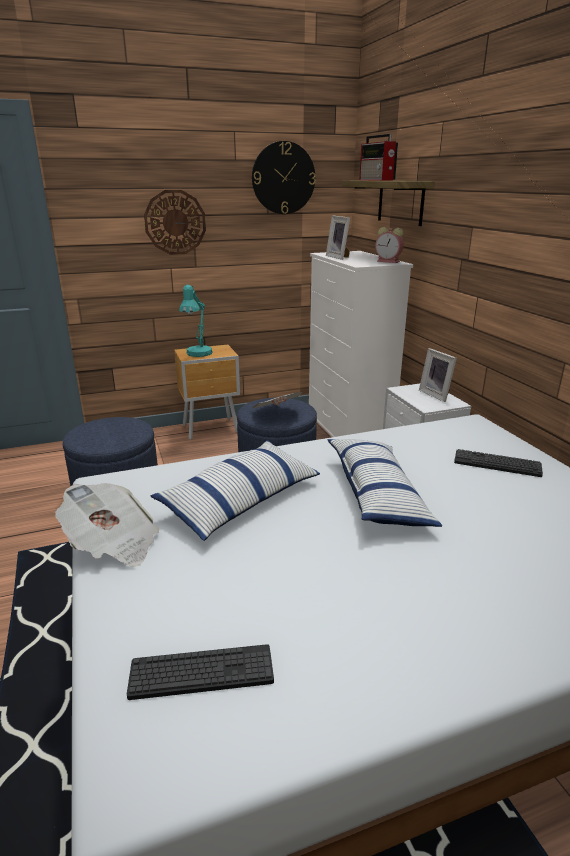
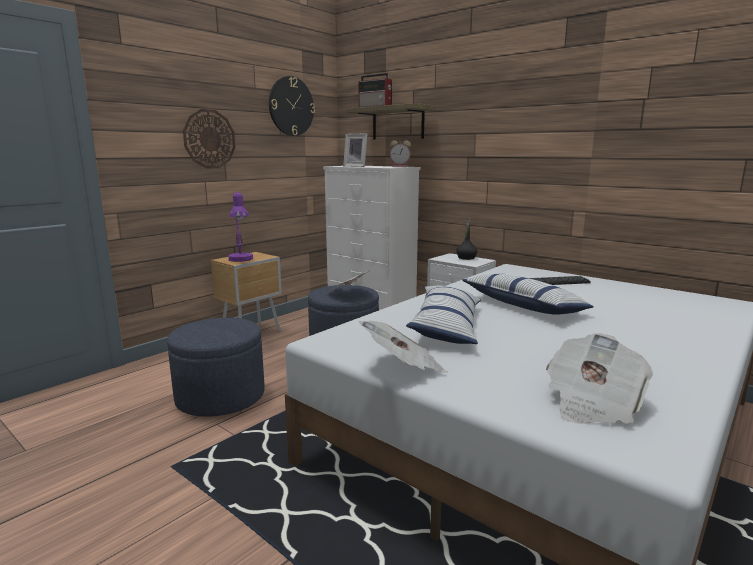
camera: 30 degrees left, 10 degrees down
keyboard [127,644,274,700] -> newspaper [546,333,653,424]
turquoise table lamp [179,285,213,357] -> purple table lamp [228,192,253,262]
picture frame [419,348,457,402] -> black bottle [456,218,478,260]

